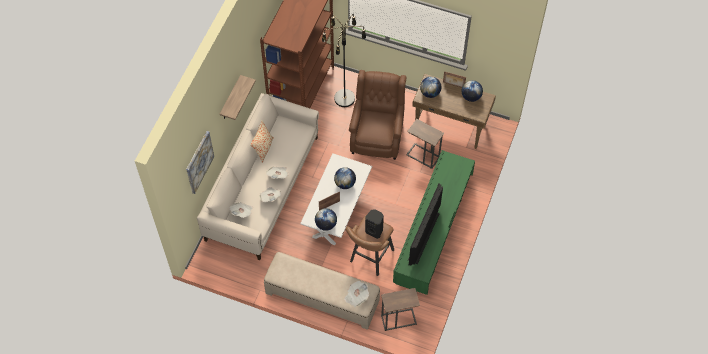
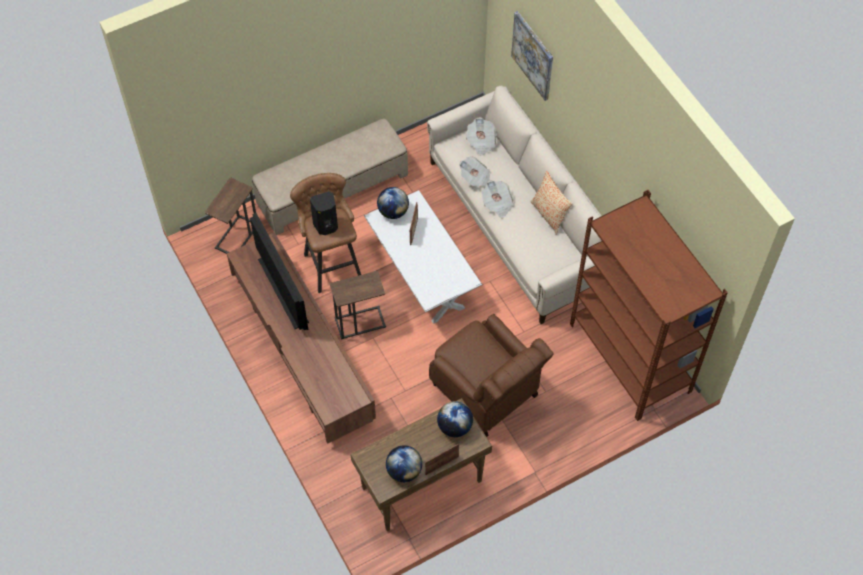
camera: 130 degrees right, 0 degrees up
shelf [220,75,256,120] -> none
floor lamp [322,14,366,107] -> none
globe [334,167,356,189] -> none
newspaper [344,281,369,307] -> none
green tv stand [393,150,475,295] -> brown tv stand [227,232,376,444]
brown side table [406,119,444,169] -> brown side table moved to [330,271,386,340]

